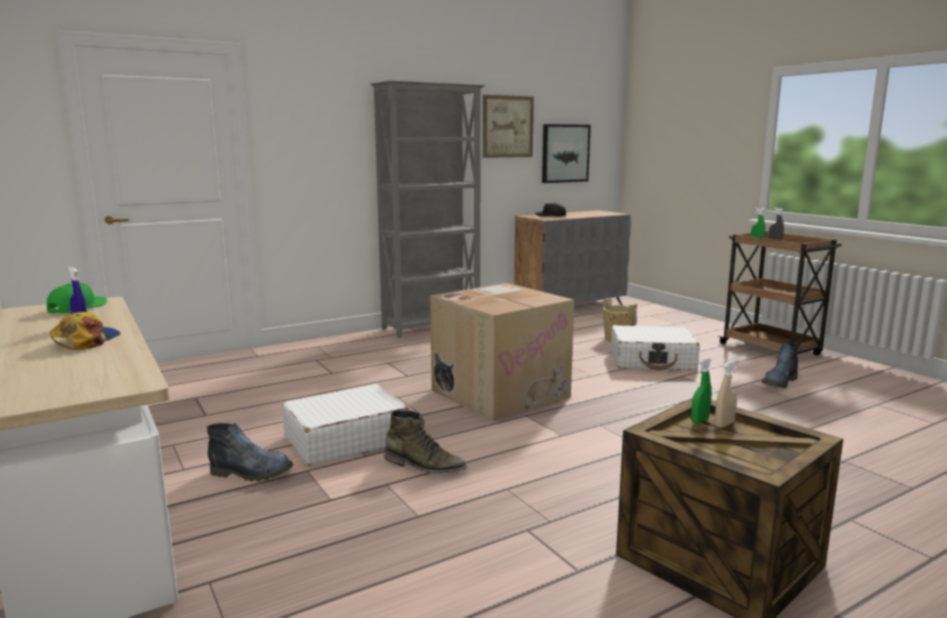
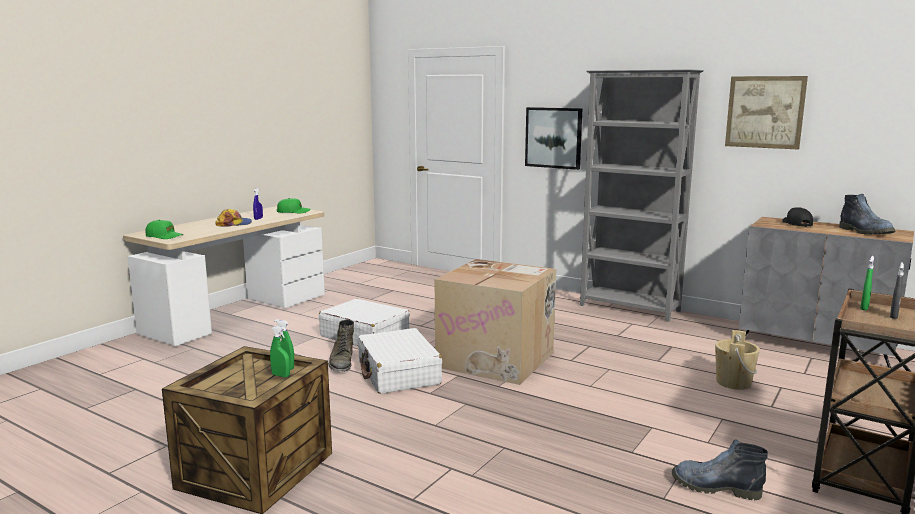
camera: 65 degrees right, 0 degrees up
boot [207,423,293,482] -> boot moved to [839,194,895,235]
picture [542,124,591,183] -> picture moved to [525,107,583,170]
white suitcase [611,325,700,371] -> white suitcase moved to [358,328,442,394]
beige spray bottle [715,360,738,428] -> green spray bottle [270,326,290,377]
none -> green cap [146,220,183,239]

